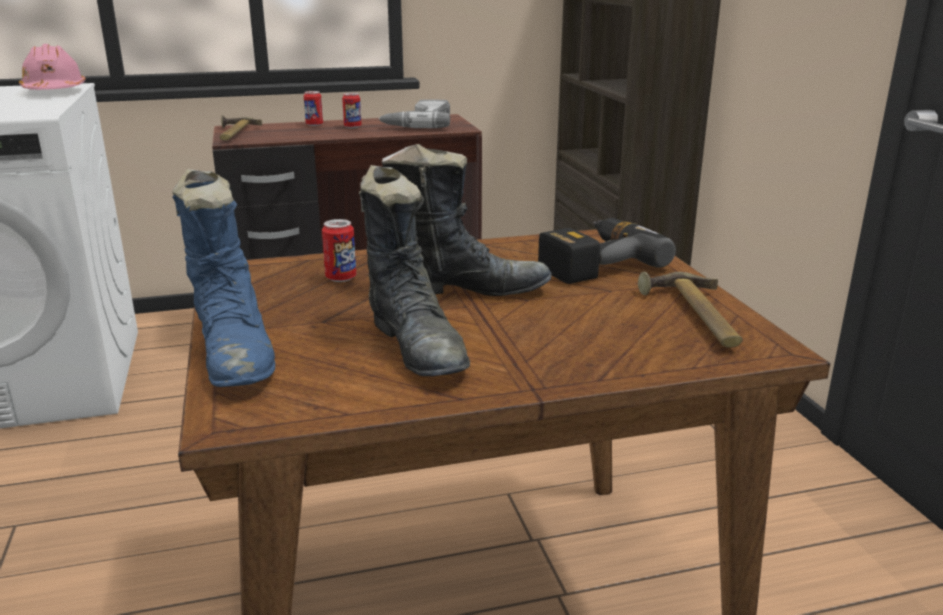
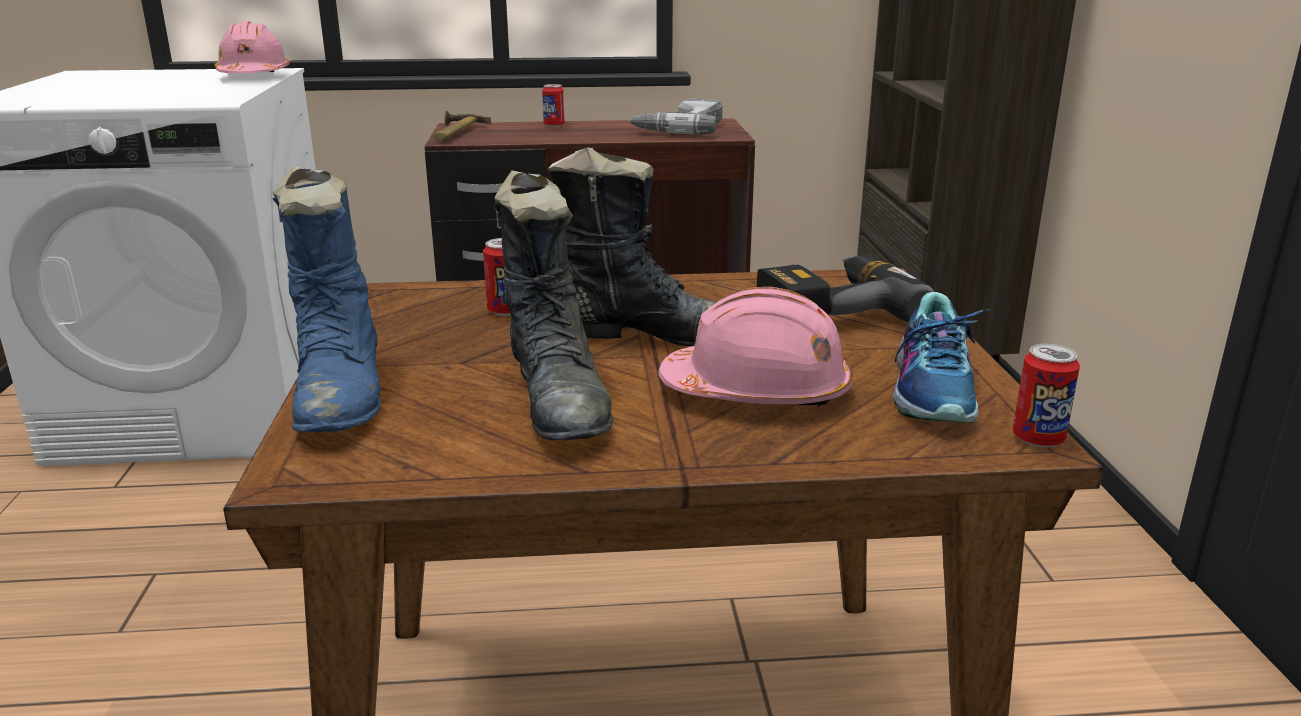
camera: 10 degrees right, 0 degrees up
can [342,93,362,128] -> can moved to [1013,344,1080,447]
hammer [638,272,743,348] -> shoe [893,292,989,423]
none -> pink hard hat [658,287,853,407]

